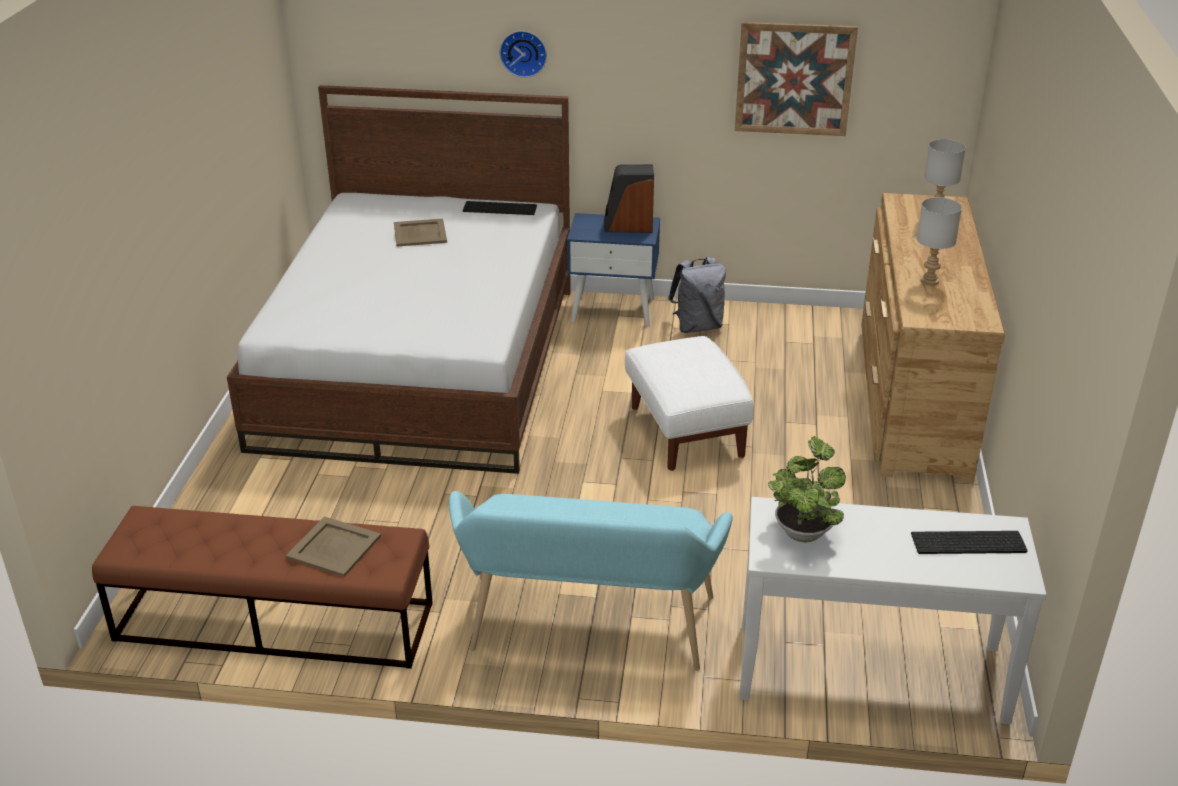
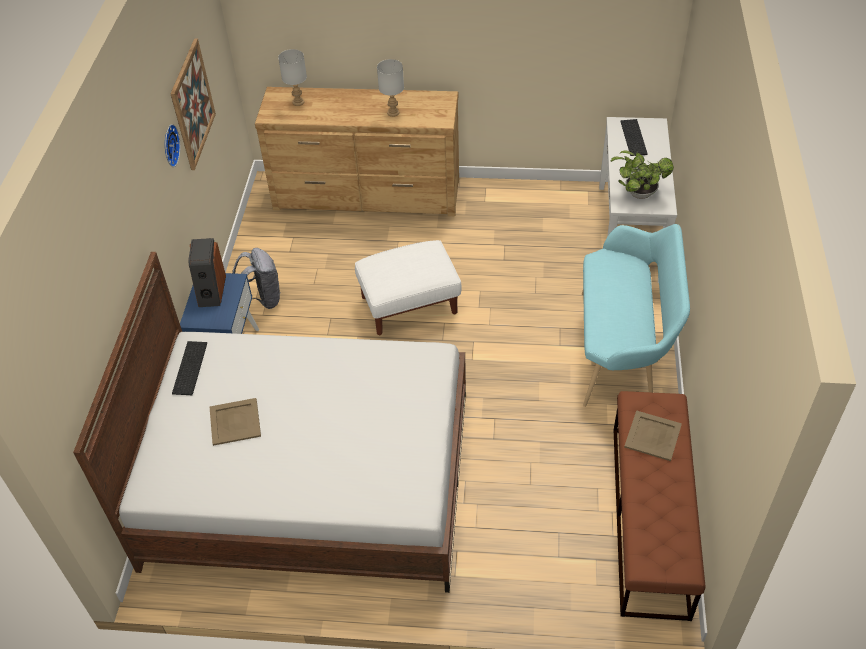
camera: 90 degrees left, 15 degrees up
wall clock [500,31,547,78] -> wall clock moved to [165,124,180,167]

